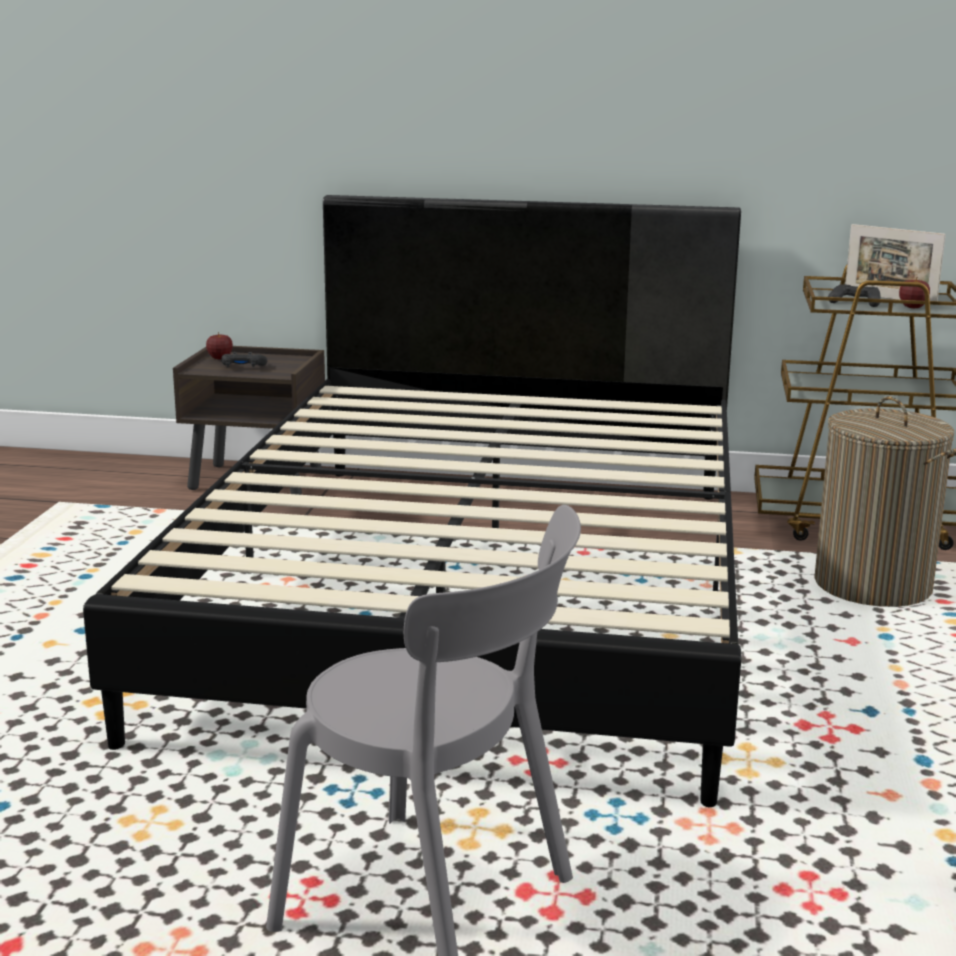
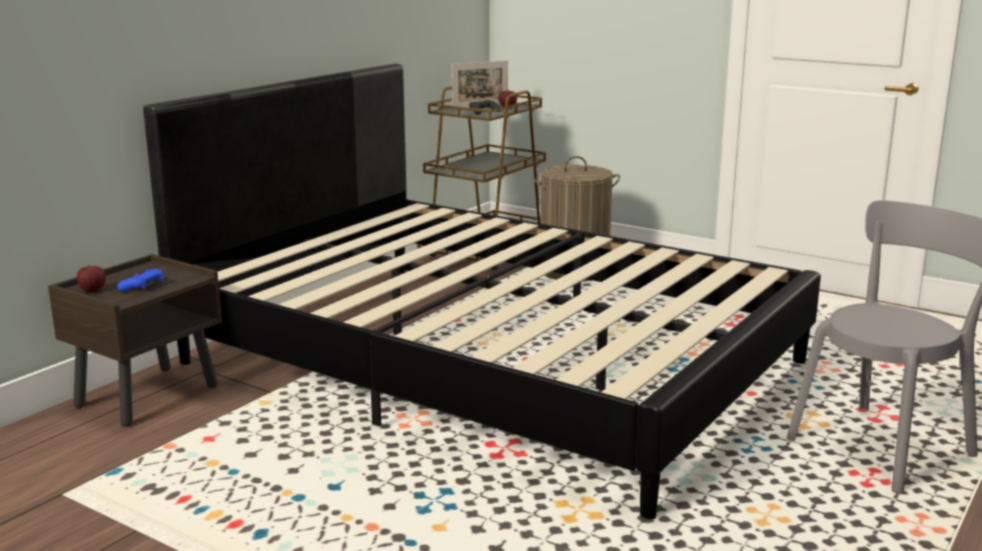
camera: 65 degrees left, 0 degrees up
black game controller [221,352,267,367] -> blue game controller [117,269,163,291]

